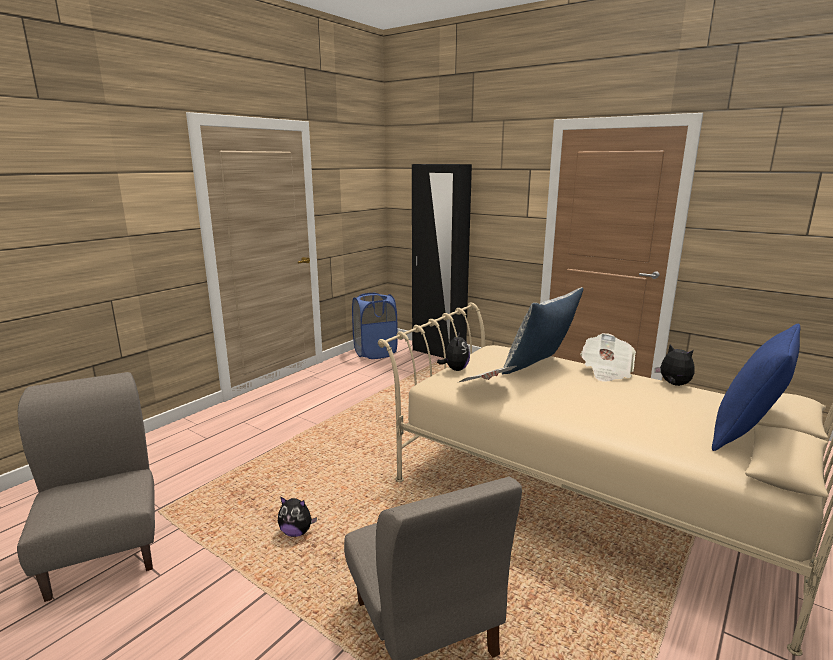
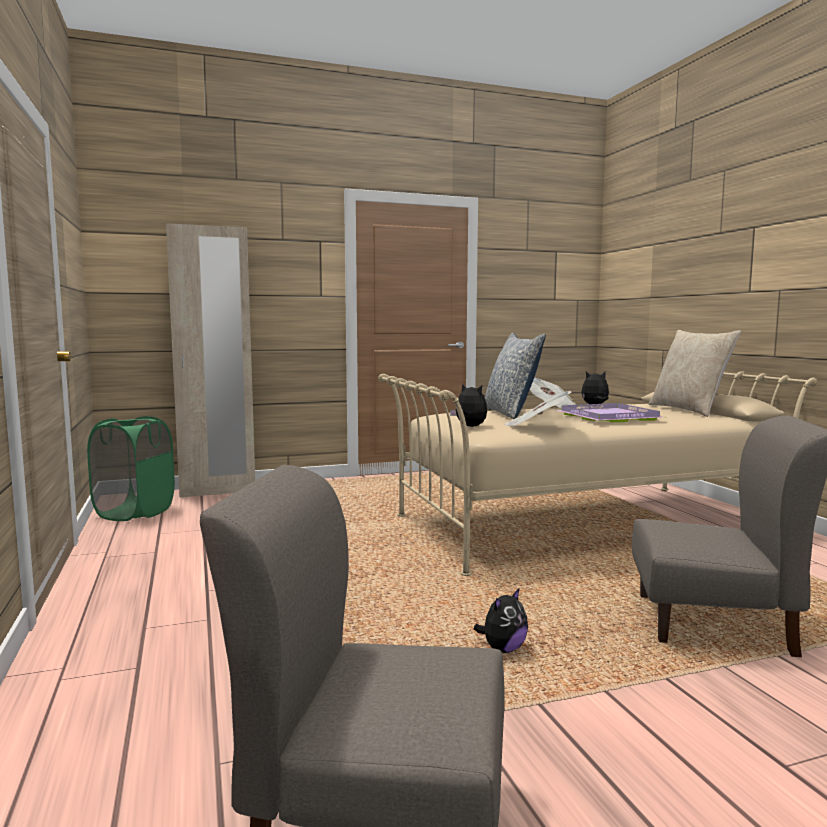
camera: 55 degrees left, 10 degrees down
blue laundry basket [352,292,398,359] -> green laundry basket [87,416,175,521]
black wardrobe [412,164,472,358] -> beige wardrobe [166,223,255,498]
blue pillow [712,324,800,451] -> beige pillow [649,330,741,417]
none -> purple tray [557,403,665,422]

